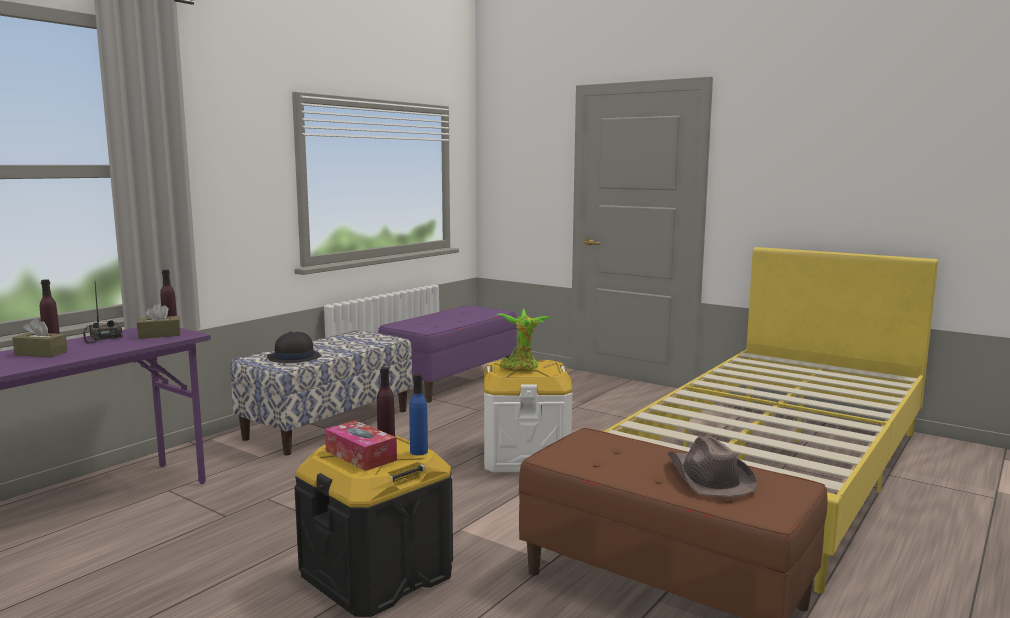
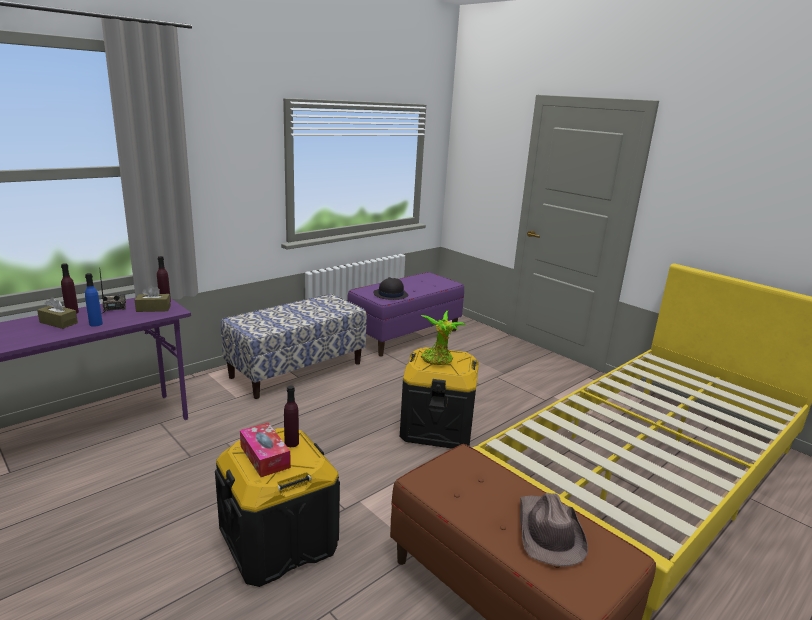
camera: 10 degrees right, 10 degrees up
black hat [267,331,321,363] -> black hat moved to [373,277,409,300]
blue bottle [409,374,428,455] -> blue bottle moved to [85,273,103,327]
white storage box [484,360,573,472] -> black storage box [400,347,479,449]

